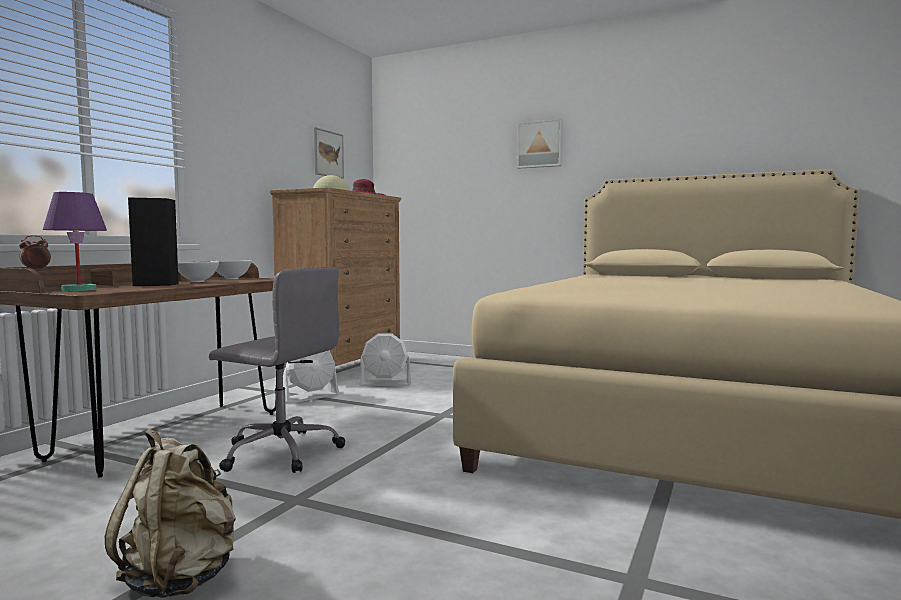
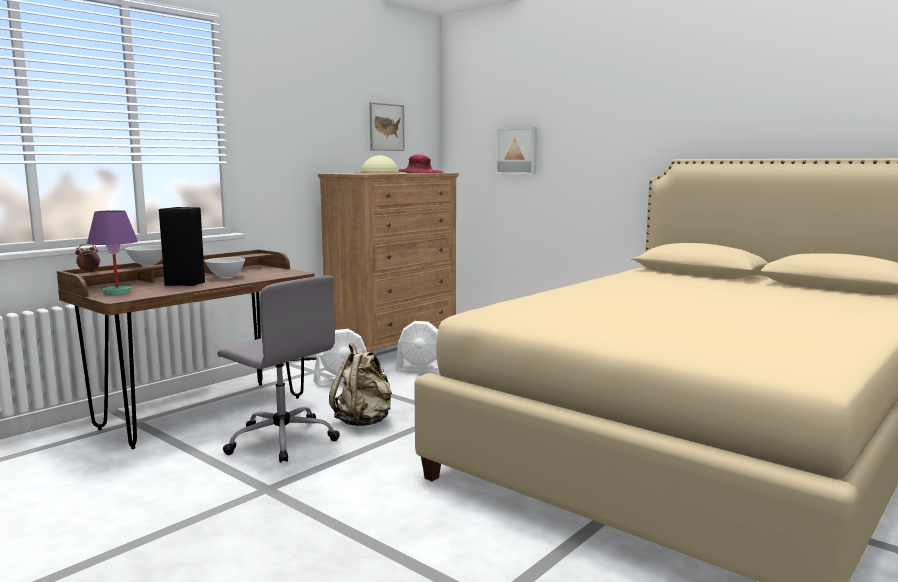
camera: 15 degrees right, 5 degrees up
beige backpack [105,428,236,598] -> beige backpack moved to [329,343,392,426]
white bowl [211,260,252,279] -> white bowl moved to [125,245,163,267]
picture [517,118,563,169] -> picture moved to [496,127,537,174]

